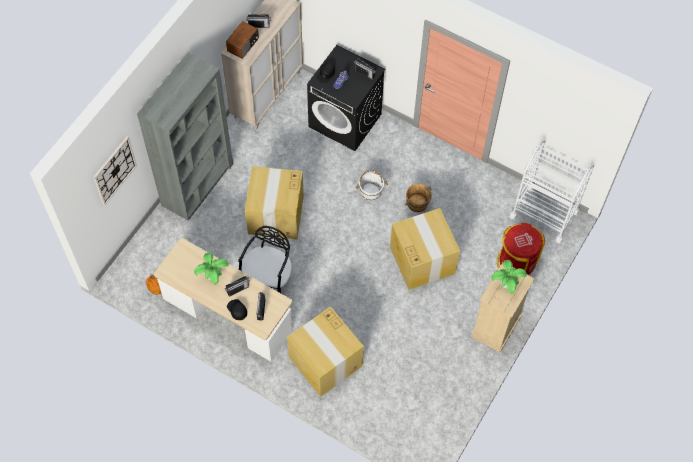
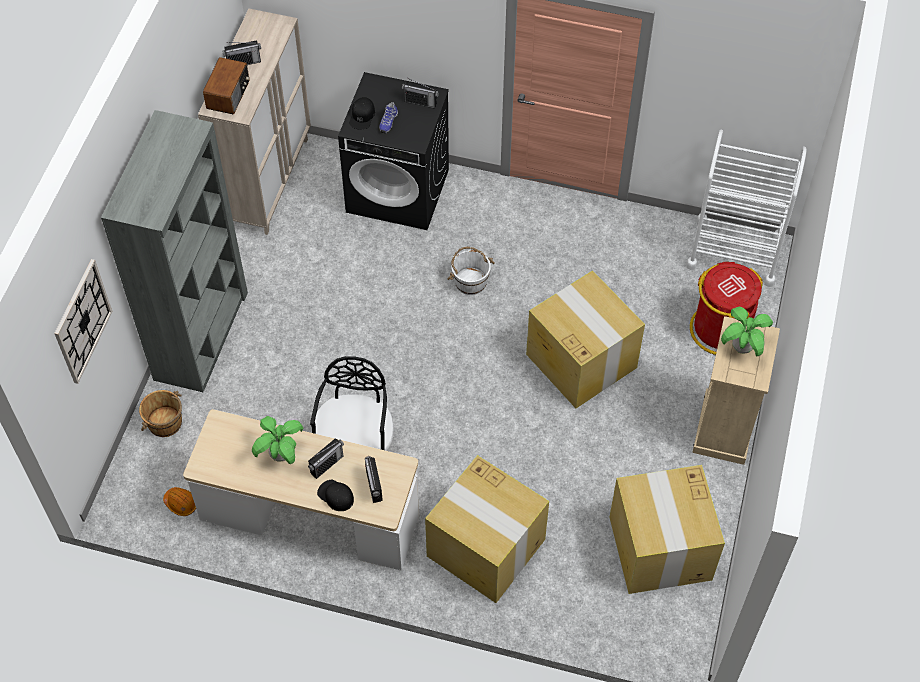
camera: 15 degrees left, 5 degrees down
cardboard box [245,166,304,239] -> cardboard box moved to [609,465,725,594]
brown bucket [405,184,432,212] -> brown bucket moved to [139,390,182,437]

